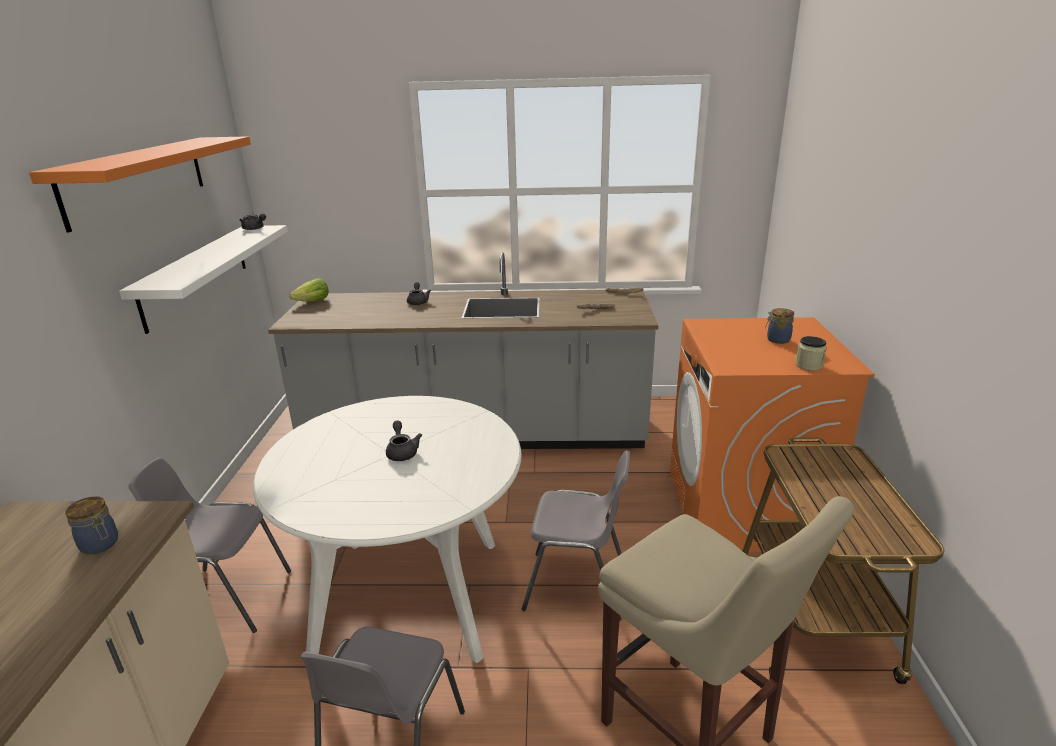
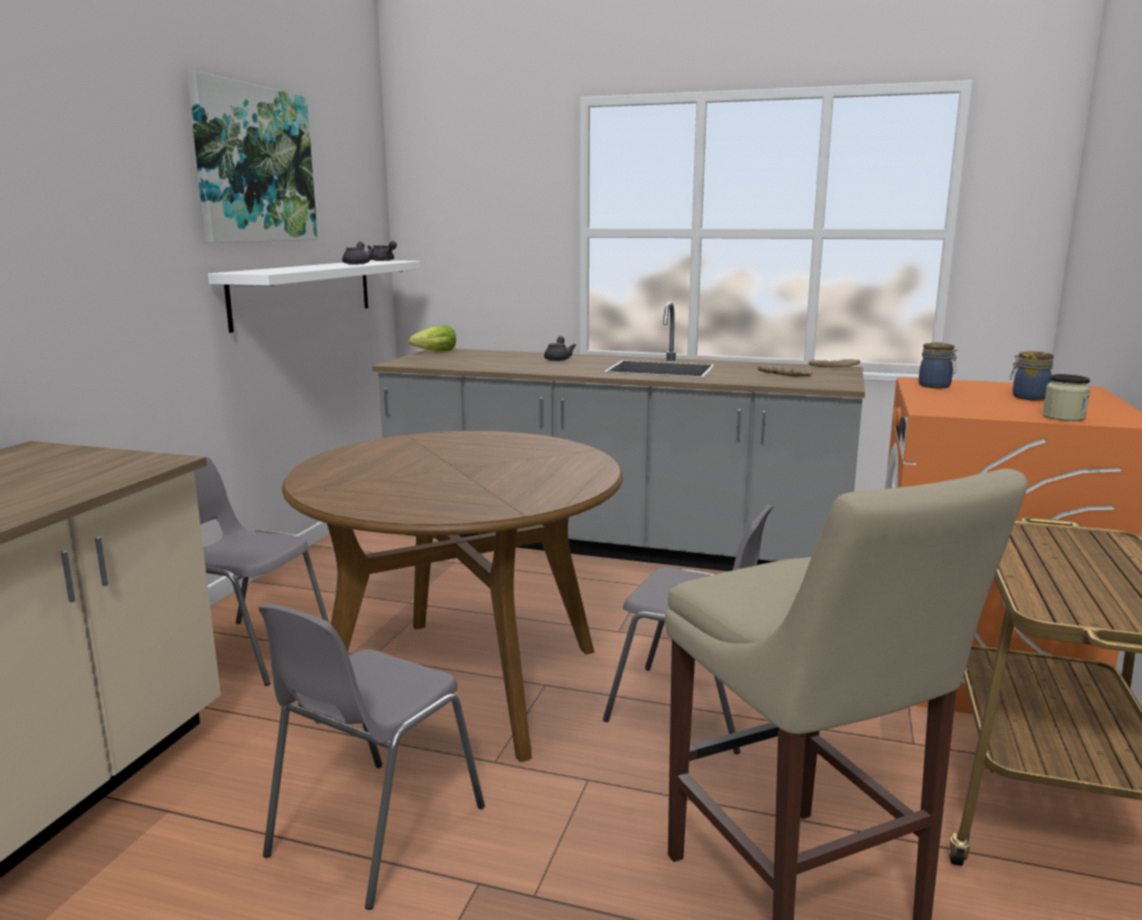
camera: 15 degrees right, 10 degrees down
orange shelf [29,136,251,233] -> picture [187,71,318,243]
jar [65,496,118,555] -> jar moved to [919,342,957,388]
white dining table [253,396,522,663] -> brown dining table [282,431,623,762]
grey teapot [386,420,422,461] -> grey teapot moved to [342,242,375,264]

